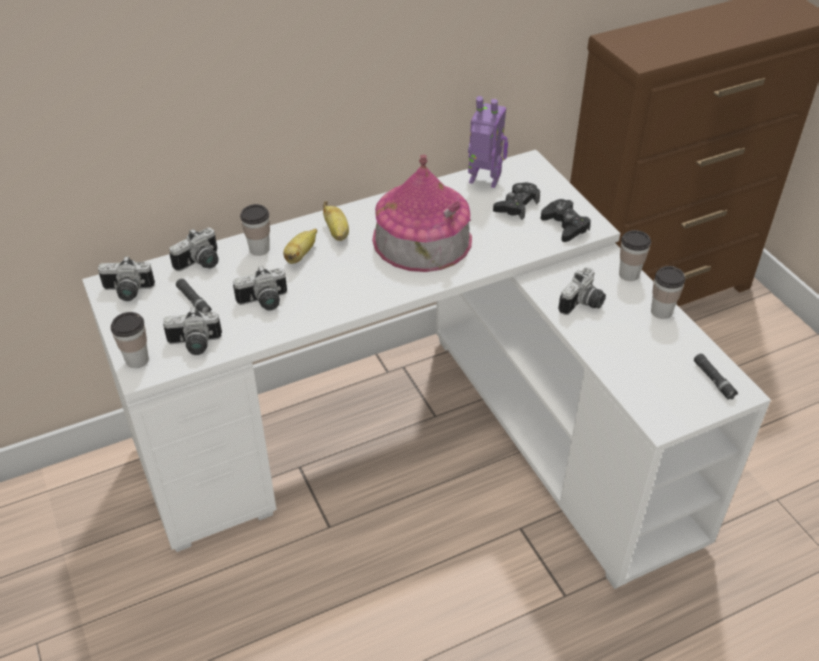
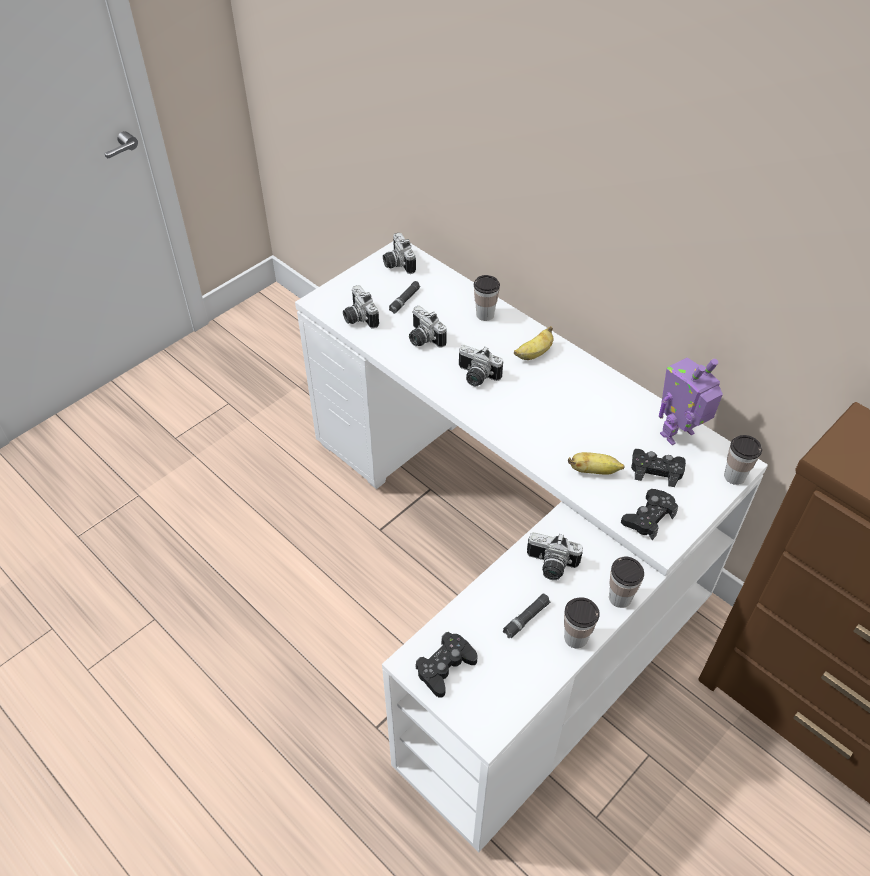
camera: 70 degrees right, 5 degrees up
cup [110,312,149,368] -> cup moved to [724,435,762,485]
camera [169,228,219,271] -> camera moved to [459,345,503,386]
banana [283,229,317,264] -> banana moved to [568,452,625,475]
toy house [372,155,472,272] -> none
toy robot [468,96,508,188] -> toy robot turned 120 degrees counterclockwise [659,358,723,445]
black flashlight [694,353,738,399] -> black flashlight moved to [503,594,551,638]
none -> black game controller [416,632,478,698]

